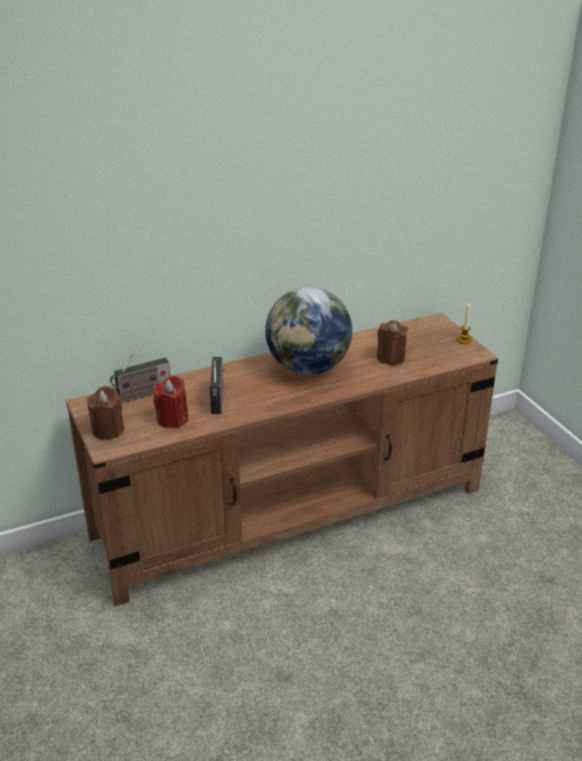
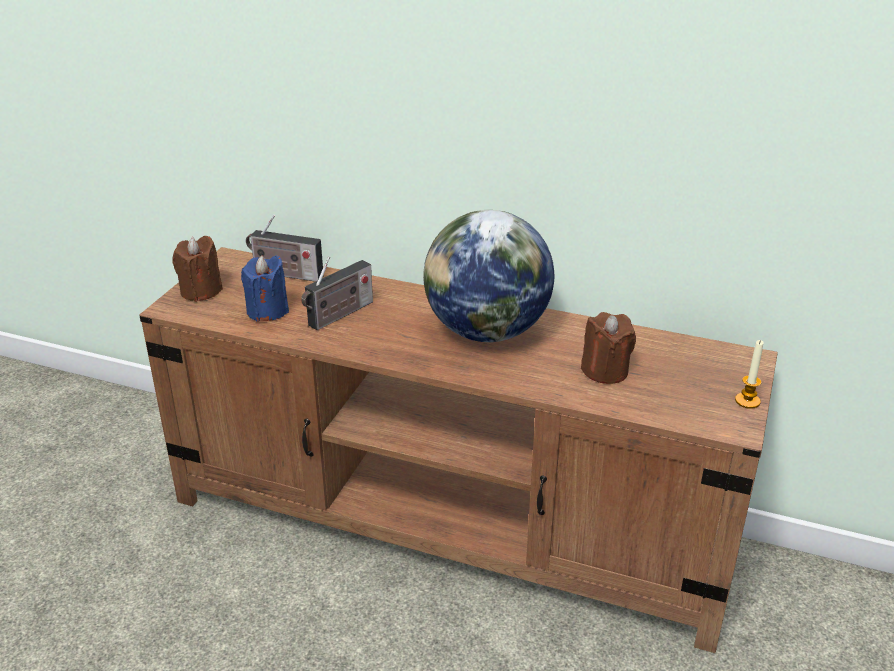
camera: 45 degrees right, 0 degrees up
red candle [153,376,188,428] -> blue candle [241,255,289,322]

